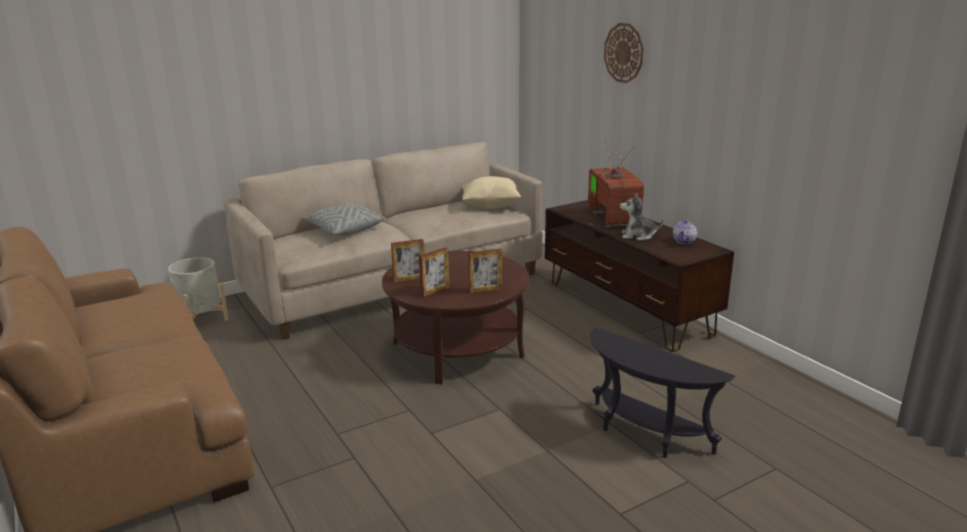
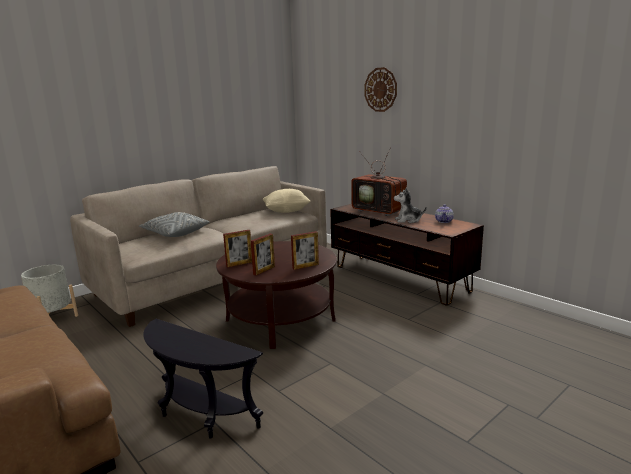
camera: 10 degrees left, 5 degrees down
television [584,134,644,228] -> television turned 150 degrees clockwise [351,147,407,216]
black side table [590,327,735,458] -> black side table moved to [143,319,263,439]

